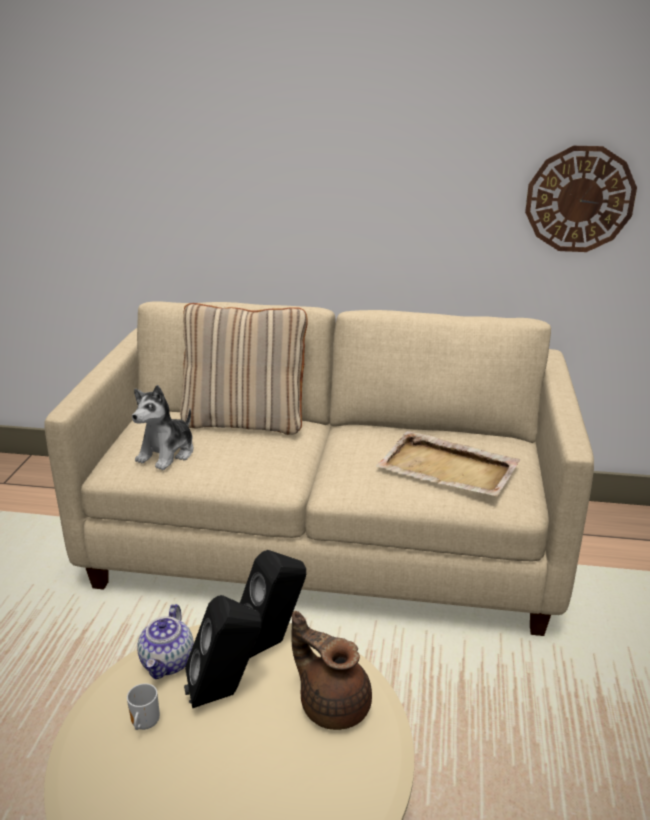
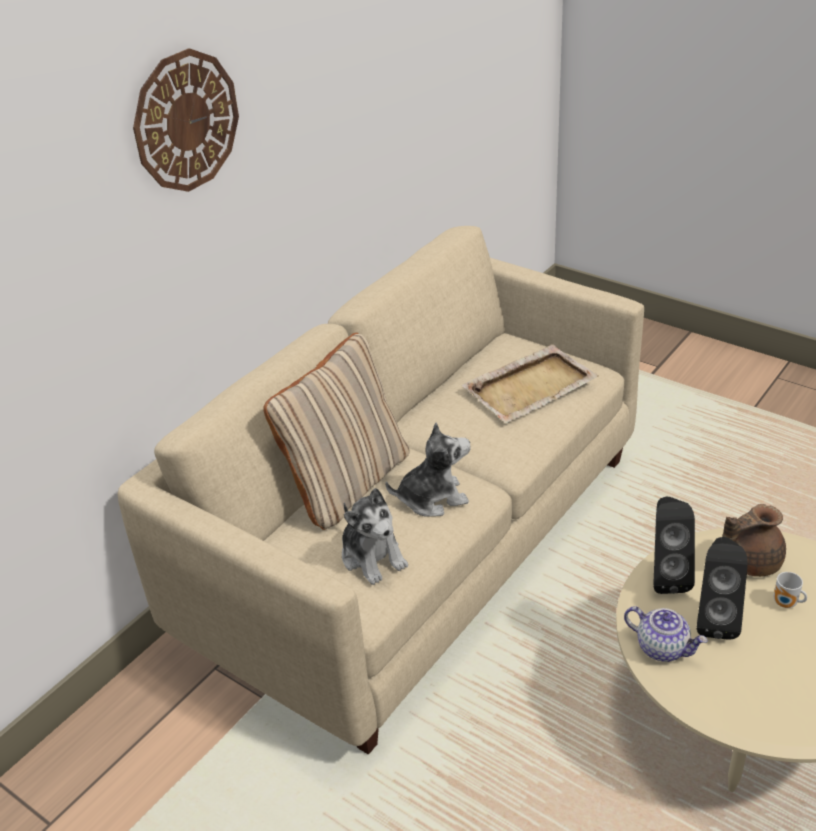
camera: 60 degrees left, 10 degrees up
mug [127,683,160,730] -> mug moved to [774,572,807,608]
wall clock [525,146,637,252] -> wall clock moved to [133,48,239,192]
none -> plush toy [385,423,471,517]

